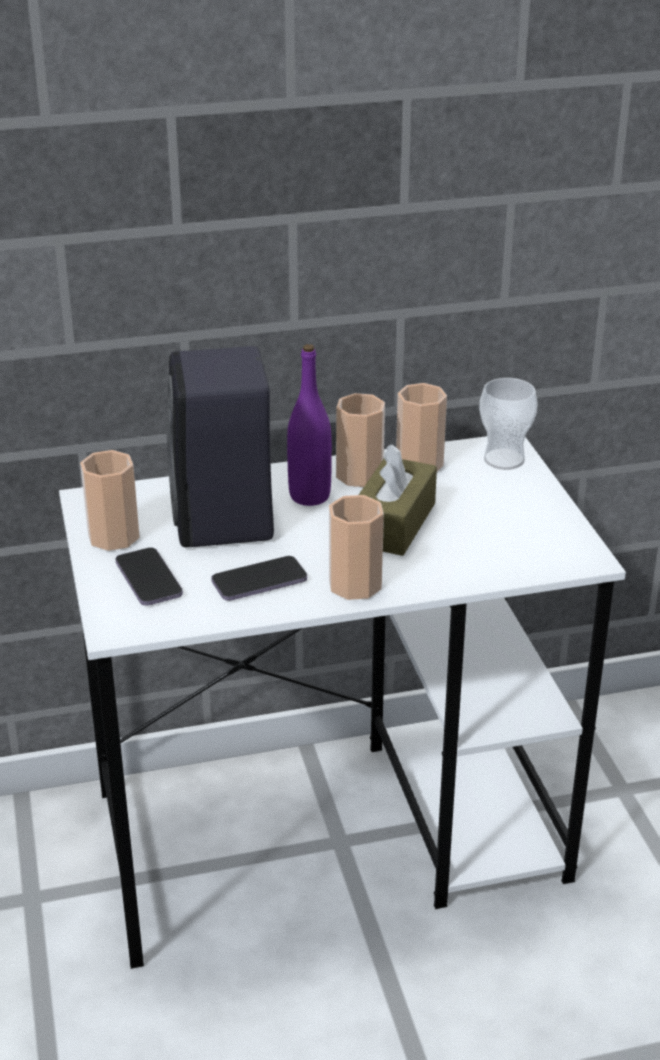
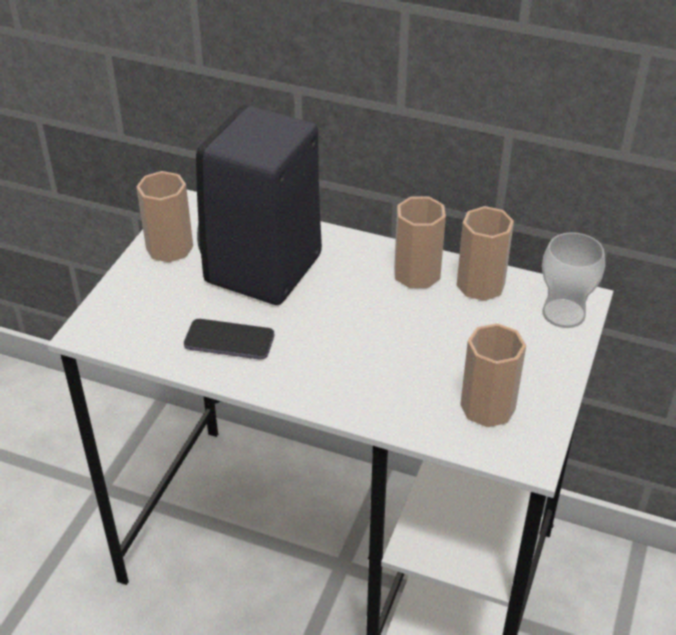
camera: 35 degrees right, 10 degrees up
phone [115,548,183,606] -> none
purple bottle [287,344,332,506] -> none
cup [329,495,384,600] -> cup moved to [460,323,526,427]
brown tissue box [359,444,437,556] -> none

